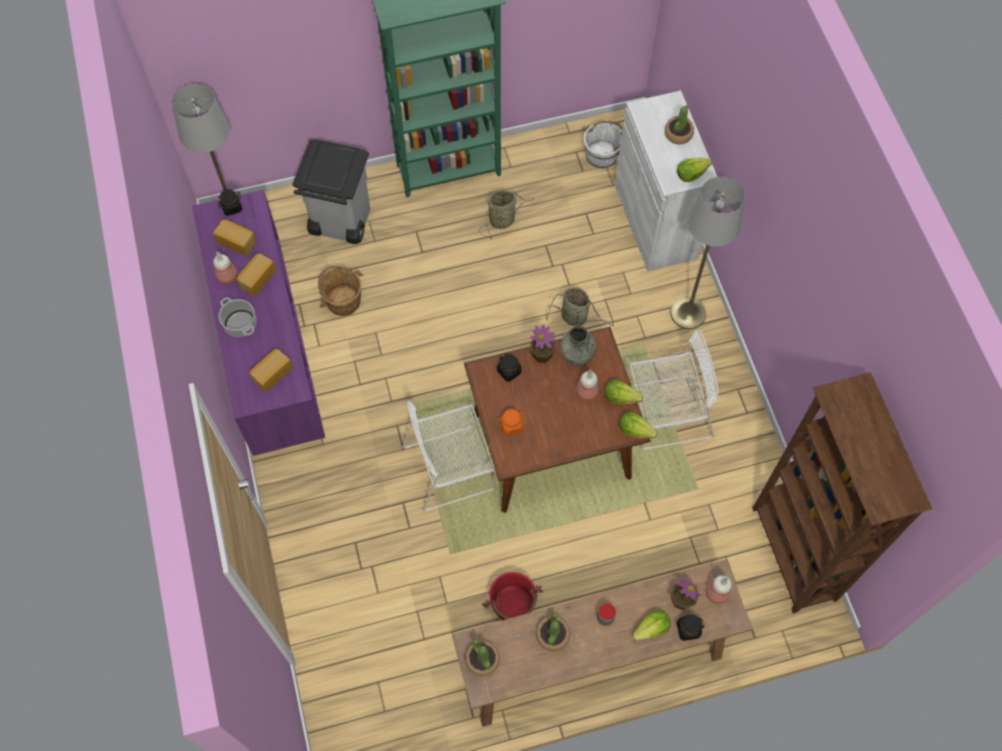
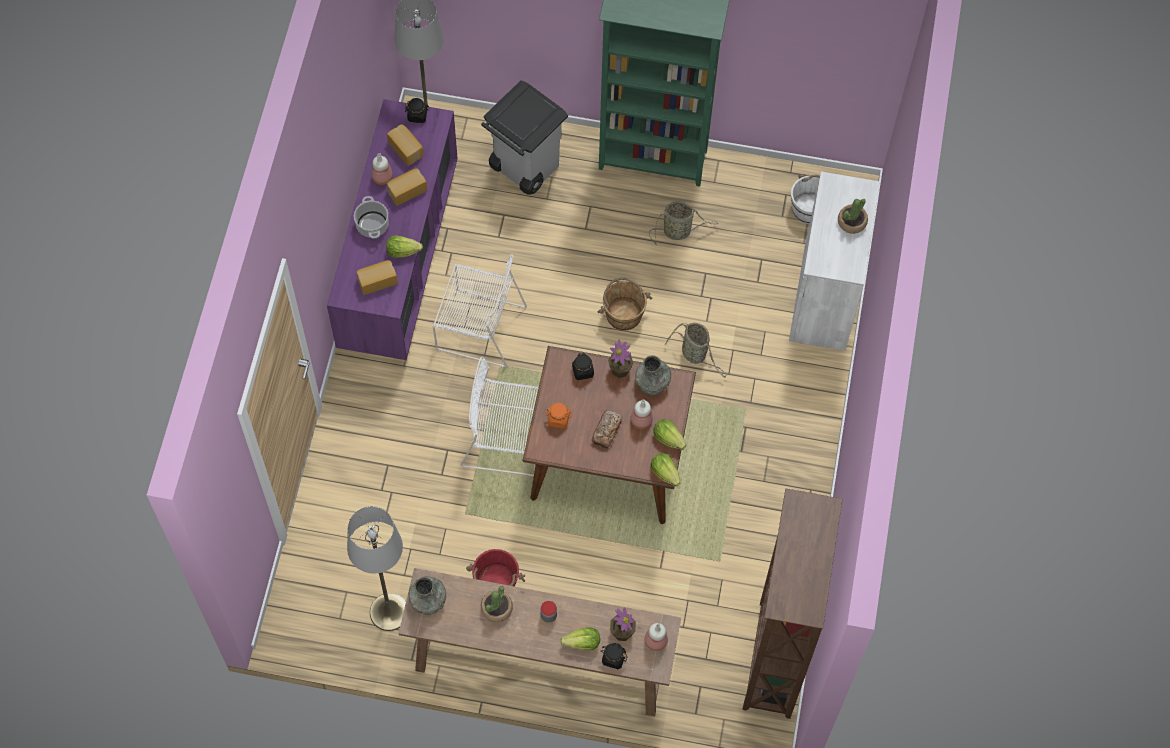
camera: 25 degrees right, 0 degrees up
brown bucket [318,266,363,316] -> brown bucket moved to [598,277,652,331]
potted plant [465,639,500,676] -> grey vase [408,576,446,615]
white chair [627,329,719,450] -> white chair moved to [433,254,527,367]
grey floor lamp [670,177,745,329] -> grey floor lamp moved to [347,506,406,631]
lettuce [677,158,712,182] -> lettuce moved to [386,235,423,258]
none -> bread [592,410,623,449]

